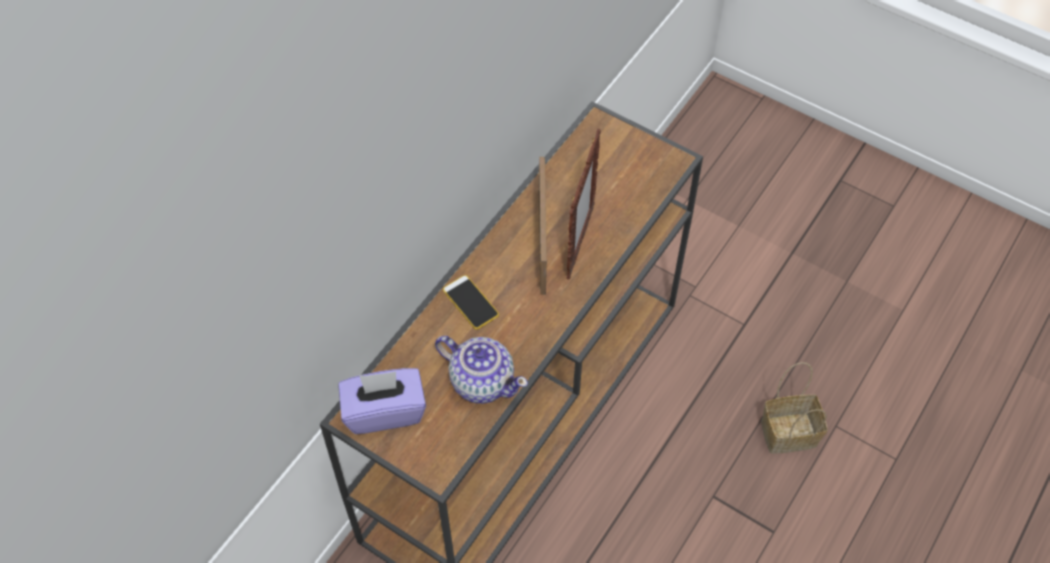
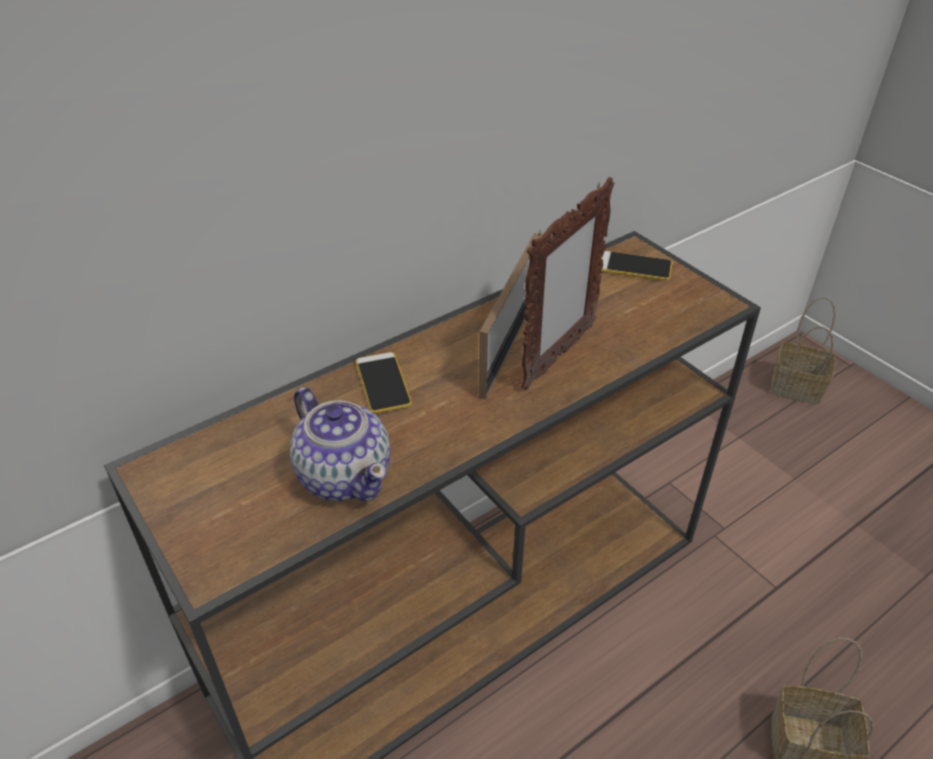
camera: 20 degrees right, 15 degrees down
purple tissue box [338,368,426,434] -> none
none -> phone [601,251,672,281]
none -> basket [771,297,836,405]

